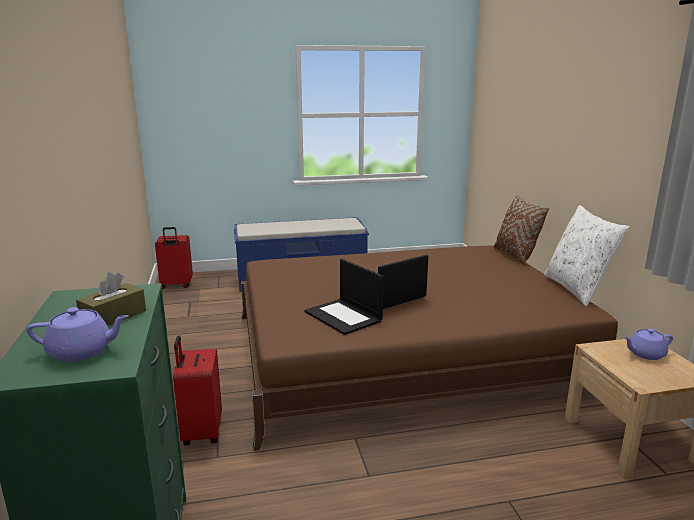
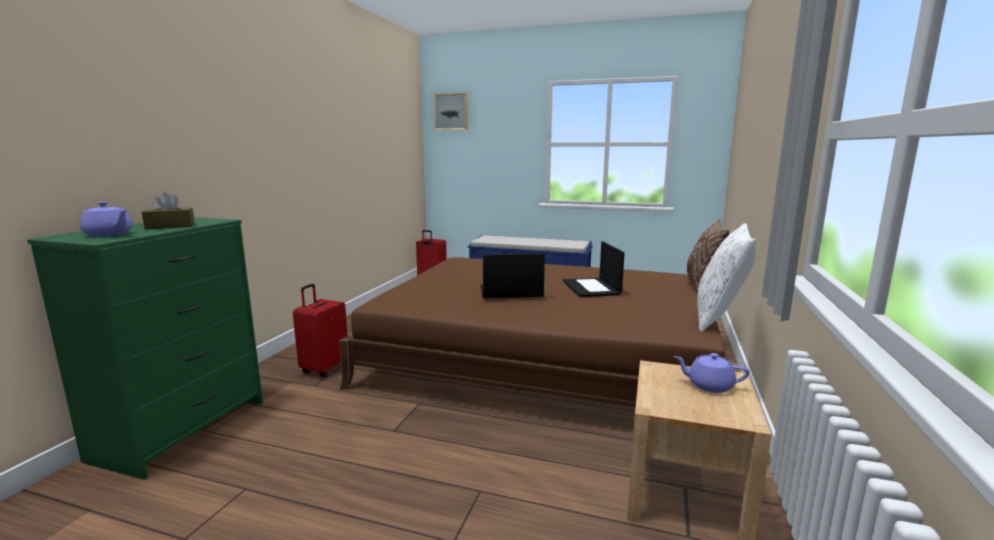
camera: 30 degrees right, 5 degrees down
laptop [305,259,384,335] -> laptop moved to [563,241,625,297]
none -> picture [434,93,468,130]

